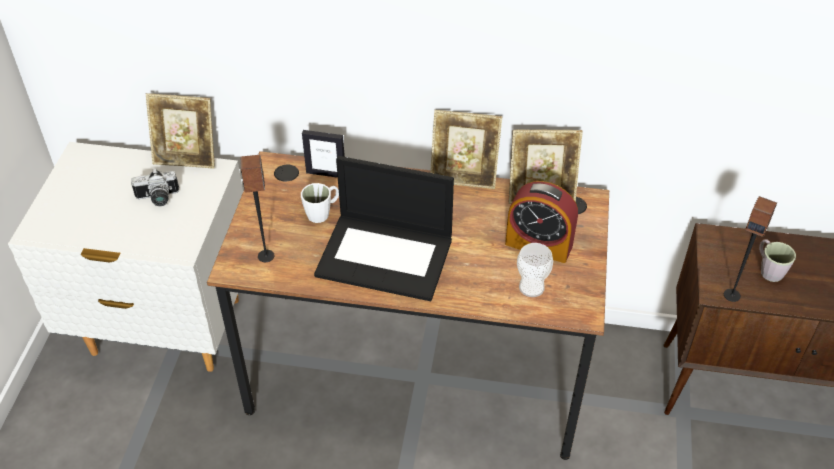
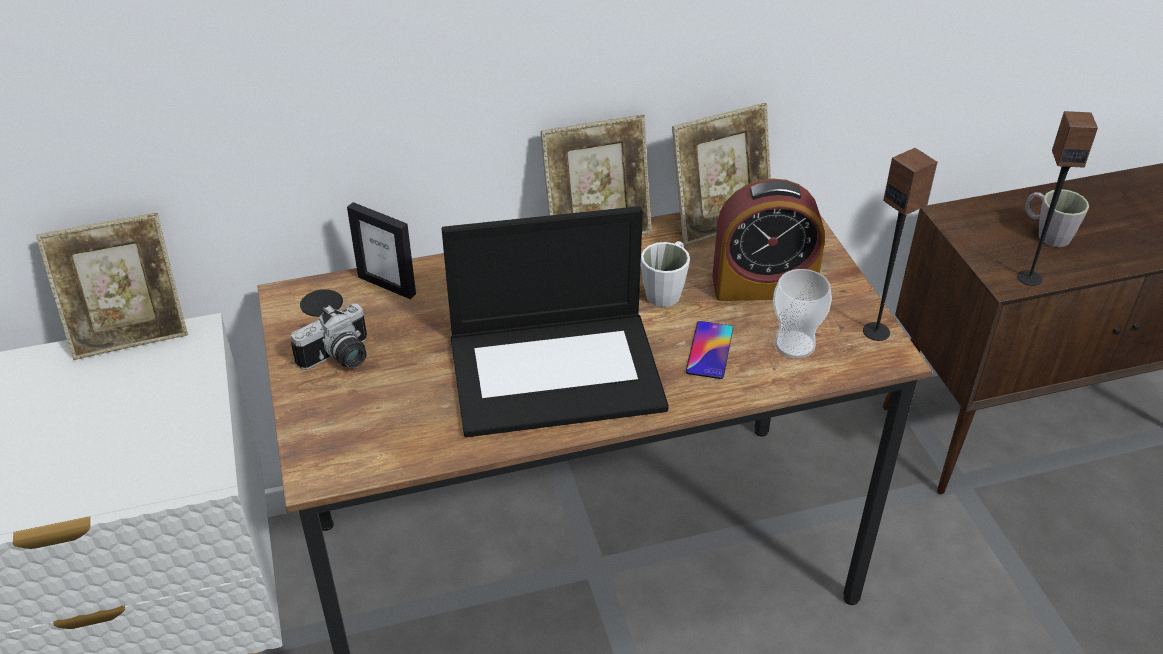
camera: 25 degrees left, 5 degrees down
camera [131,168,179,206] -> camera moved to [291,303,367,370]
speaker [240,155,275,262] -> speaker moved to [863,148,938,341]
white mug [301,183,339,223] -> white mug moved to [641,241,690,307]
picture frame [302,130,345,178] -> picture frame turned 45 degrees clockwise [347,202,416,299]
none -> phone [686,321,733,379]

